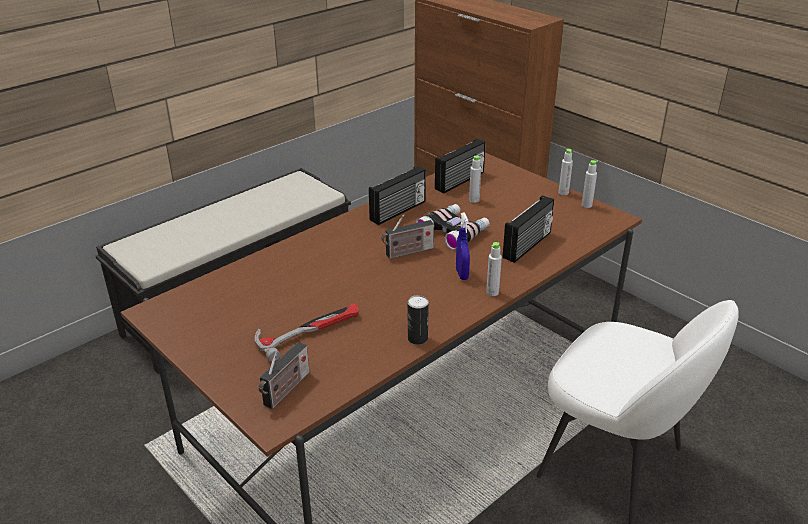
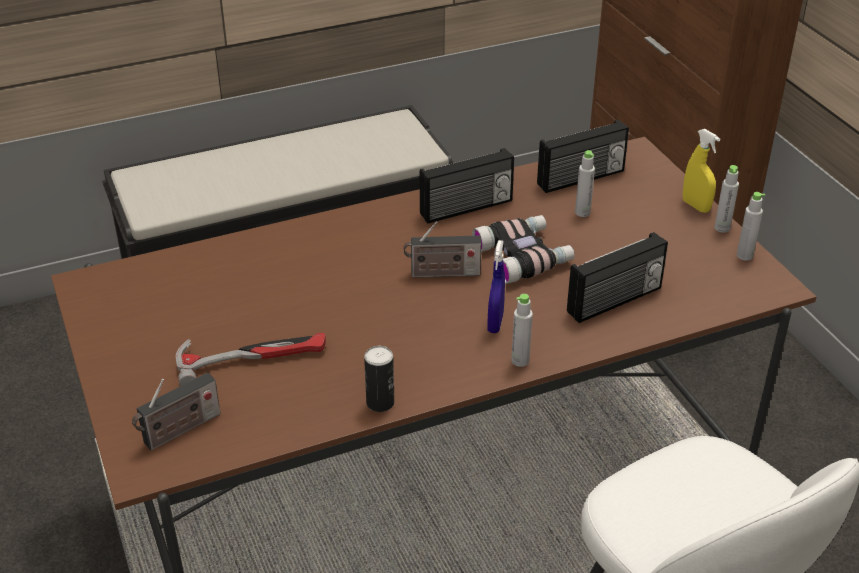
camera: 20 degrees right, 5 degrees up
none -> yellow spray bottle [683,129,720,213]

